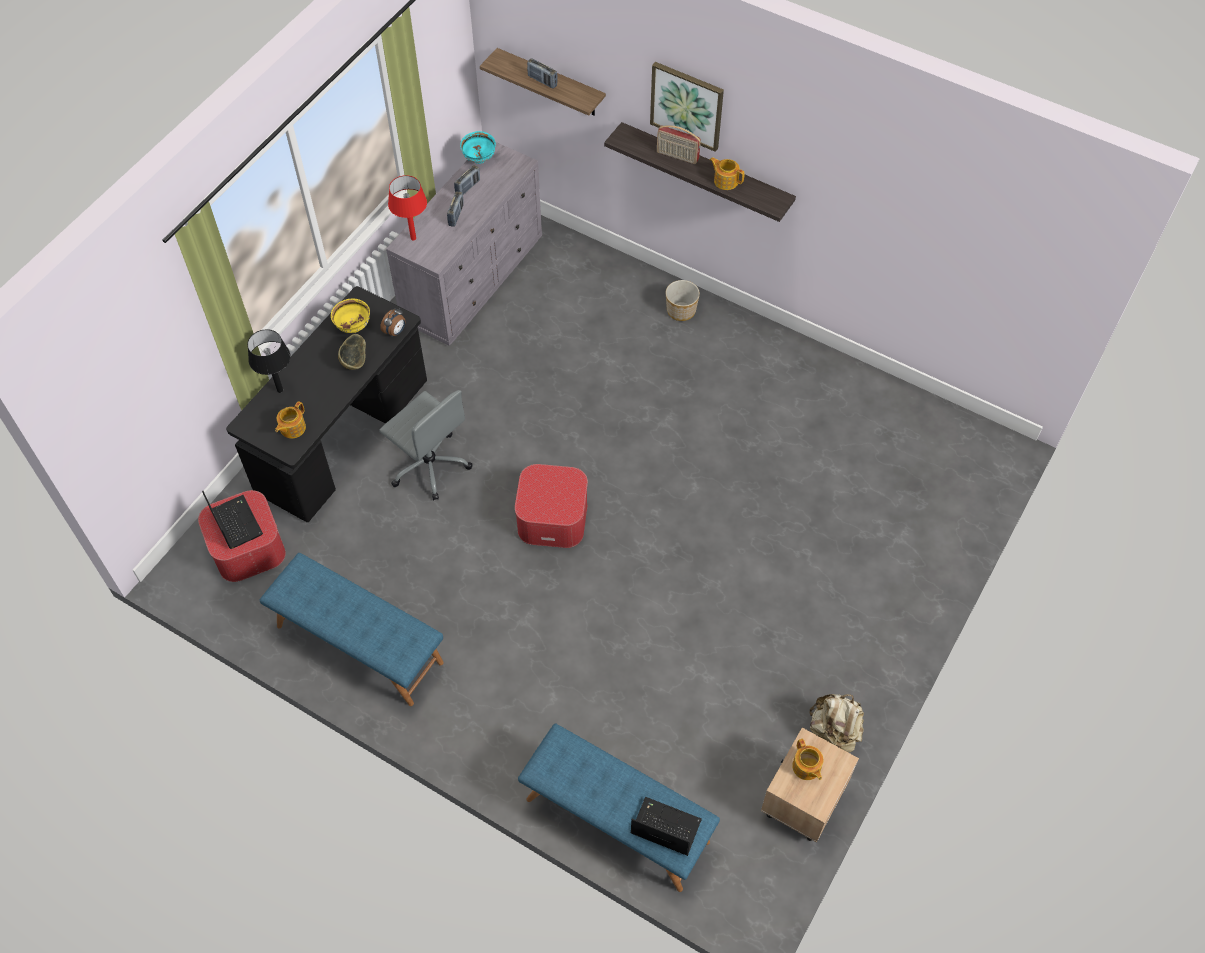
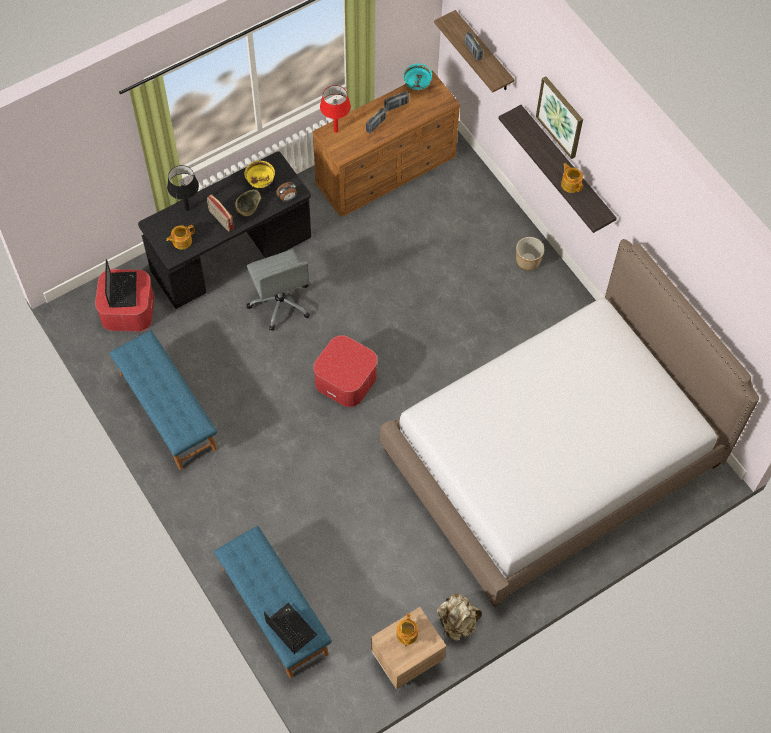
camera: 25 degrees right, 5 degrees up
grey dresser [386,142,542,346] -> brown dresser [313,70,460,217]
radio [657,125,701,164] -> radio moved to [207,194,234,232]
none -> bed [380,239,759,607]

